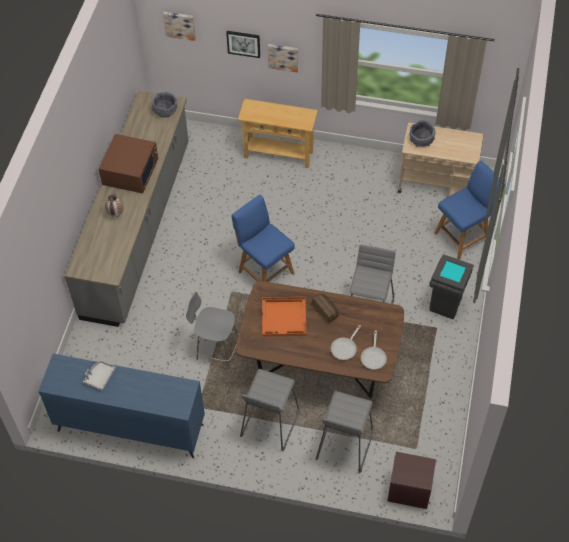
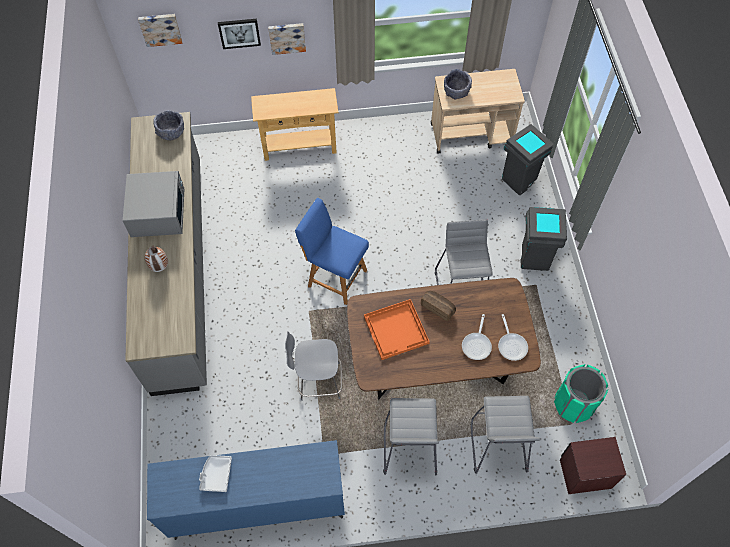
camera: 20 degrees left, 5 degrees up
brown microwave [99,134,158,193] -> grey microwave [123,171,184,237]
blue chair [434,160,505,259] -> grey trash can [502,124,554,195]
none -> green trash can [554,364,608,423]

